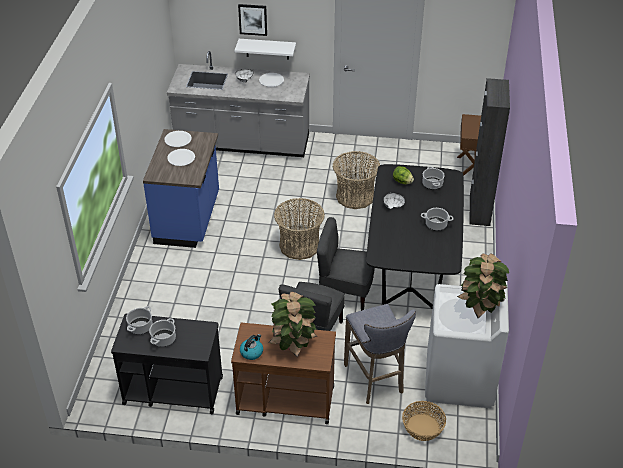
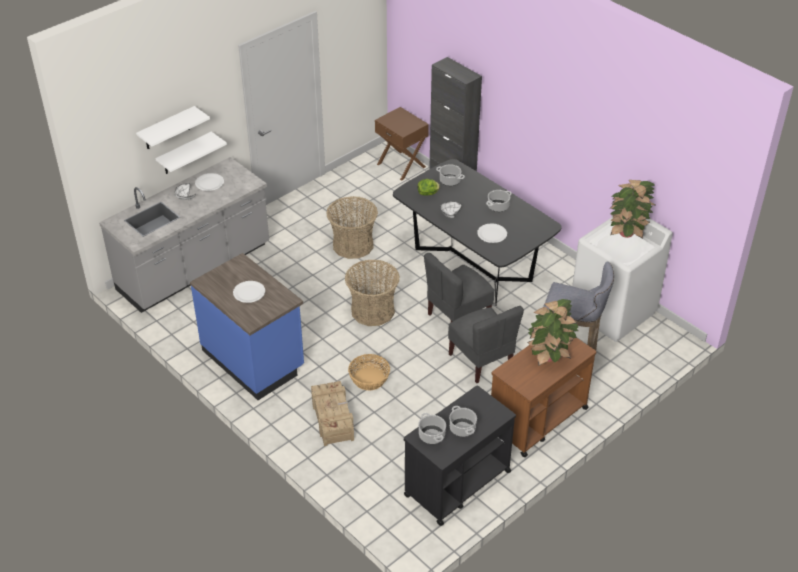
camera: 50 degrees left, 0 degrees up
white plate [164,131,192,147] -> white plate moved to [477,223,507,243]
picture [238,4,267,36] -> white shelf [136,106,210,149]
kettle [240,334,263,360] -> none
basket [402,401,446,441] -> basket moved to [348,354,390,390]
none -> crate [311,381,354,446]

